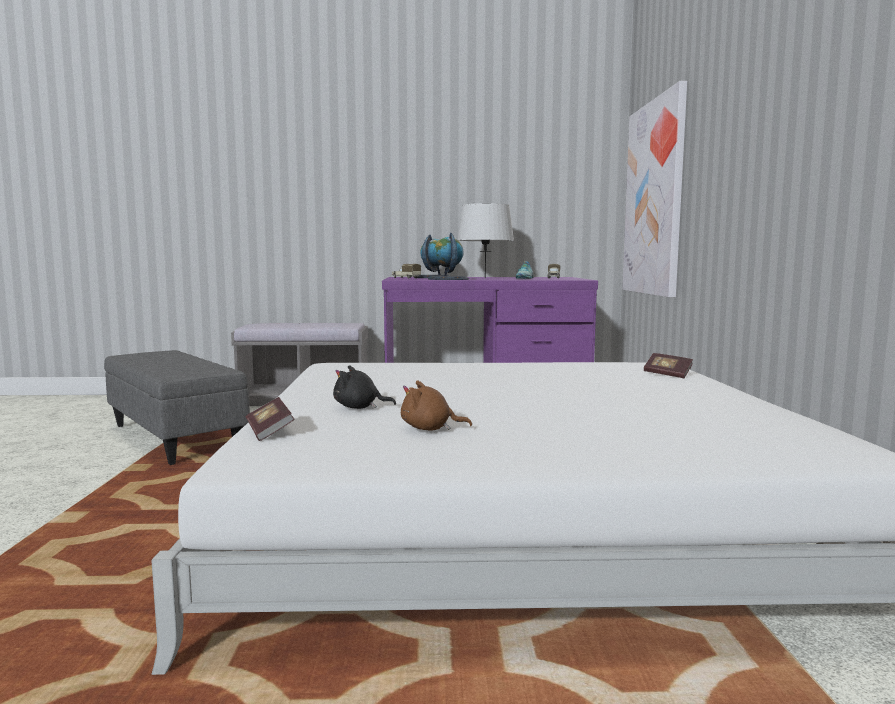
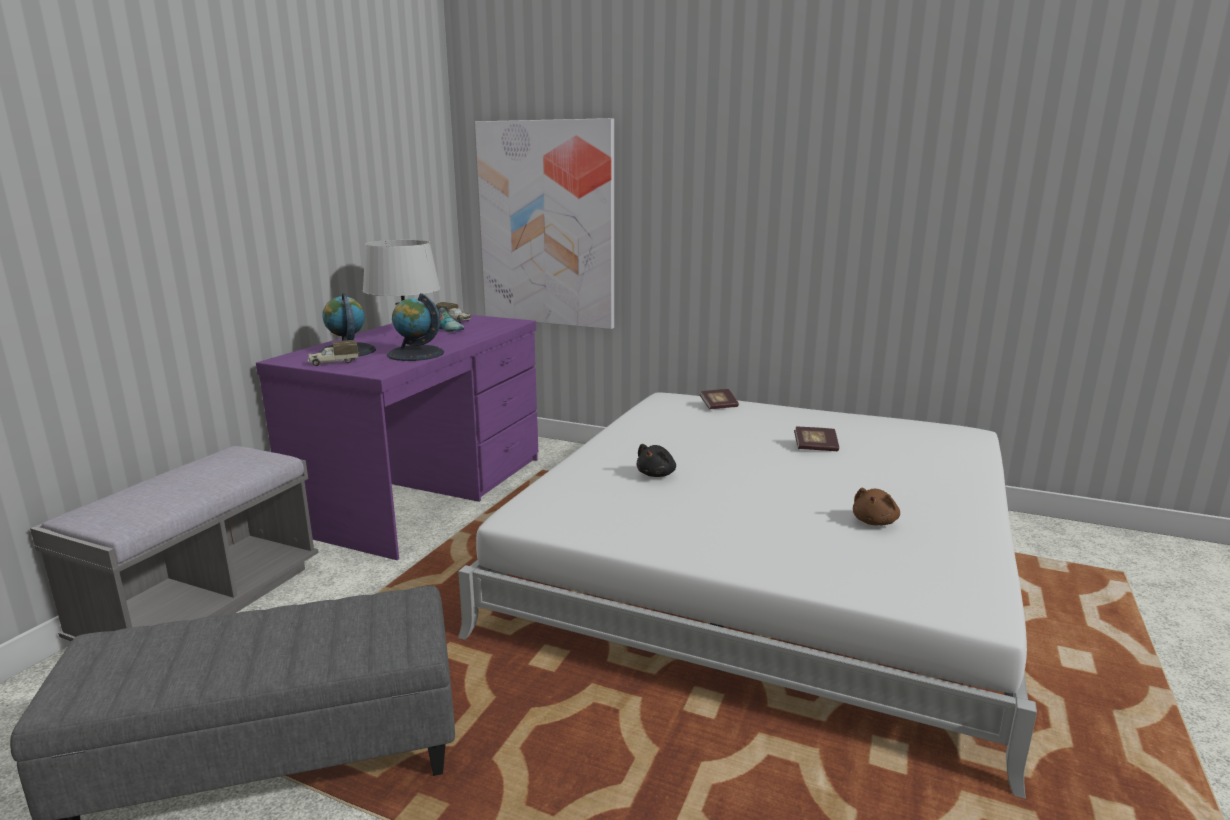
camera: 65 degrees left, 10 degrees up
book [246,397,295,441] -> book moved to [794,427,839,451]
black plush toy [333,365,396,409] -> black plush toy moved to [636,444,676,477]

